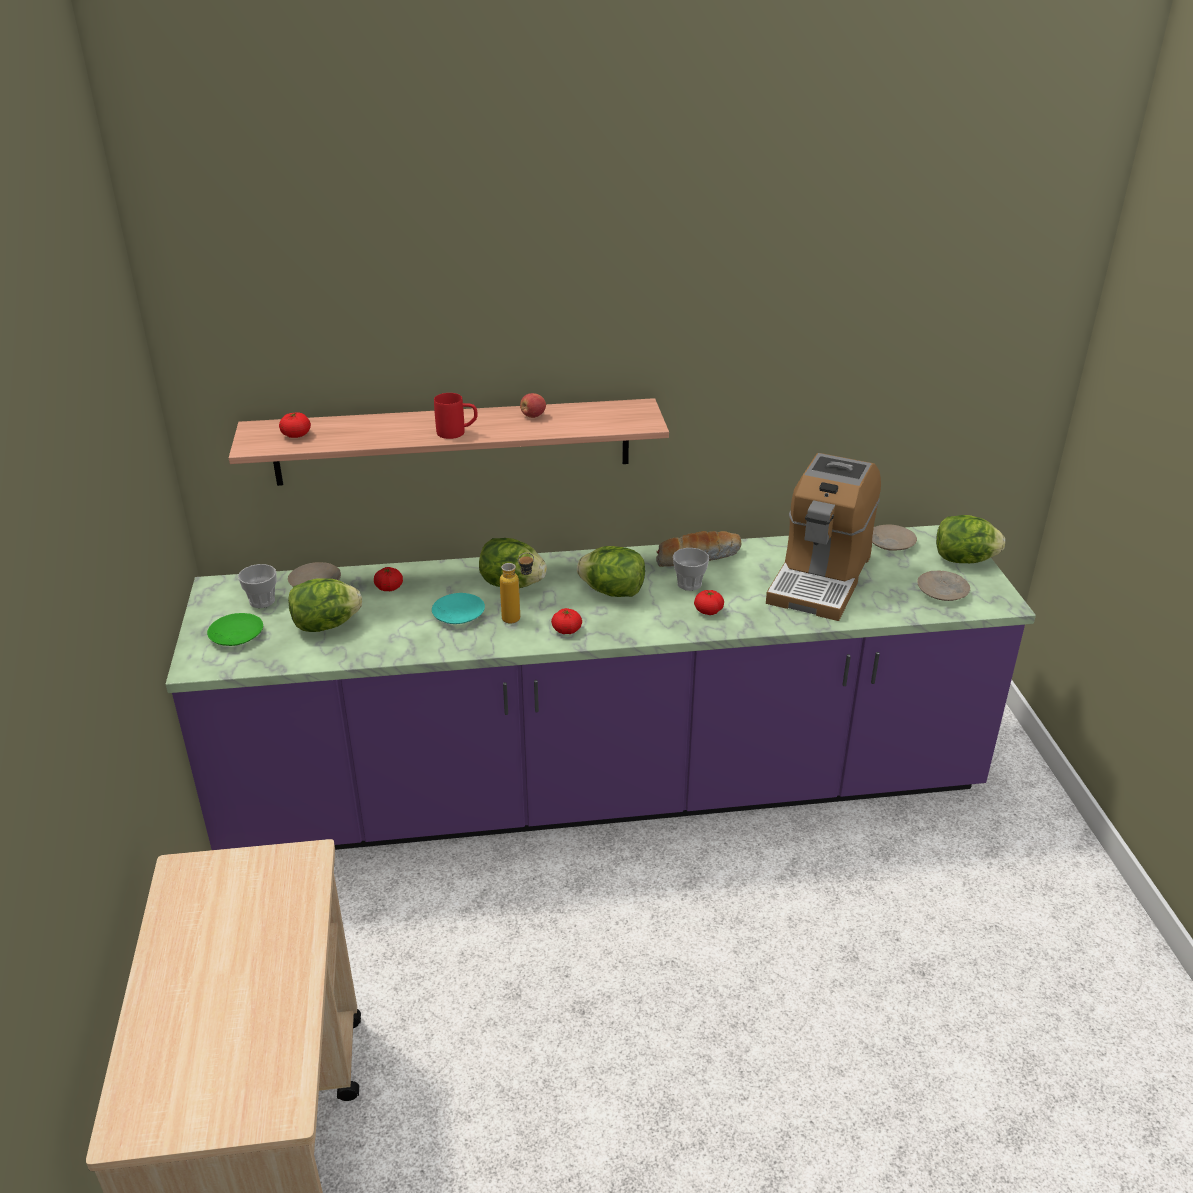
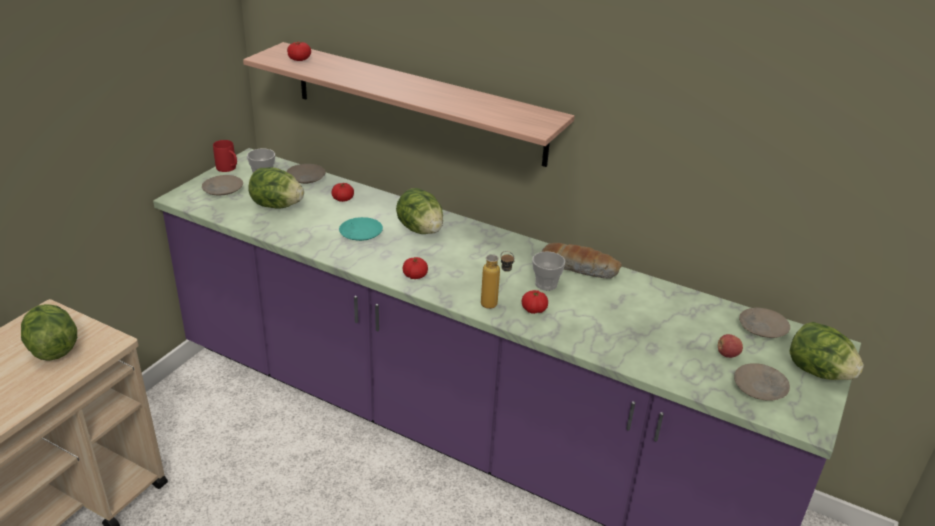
camera: 35 degrees right, 0 degrees up
green plate [207,613,263,646] -> beige plate [202,175,243,196]
red mug [434,393,478,439] -> red mug moved to [213,140,237,172]
bottle [500,552,534,624] -> bottle moved to [481,251,515,309]
apple [520,393,546,418] -> apple moved to [717,334,743,358]
lettuce [577,546,645,597] -> lettuce moved to [21,304,77,361]
coffee machine [766,453,881,621] -> none

